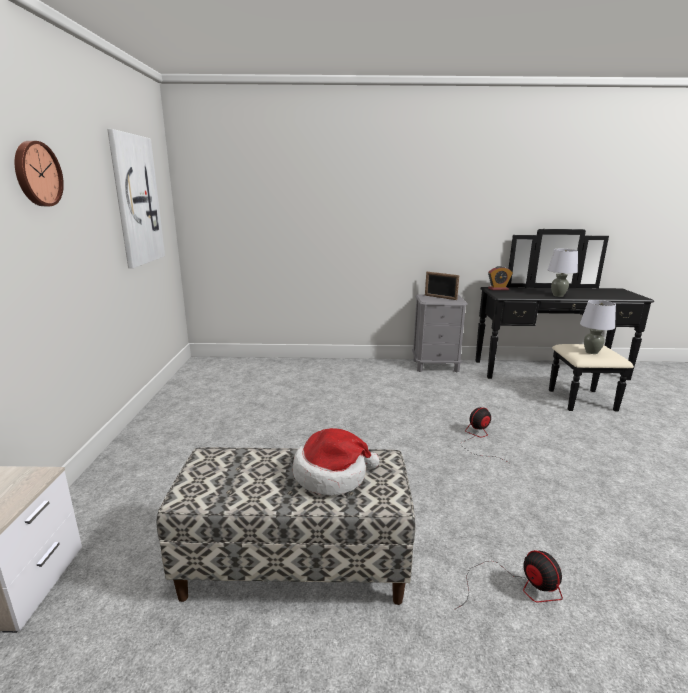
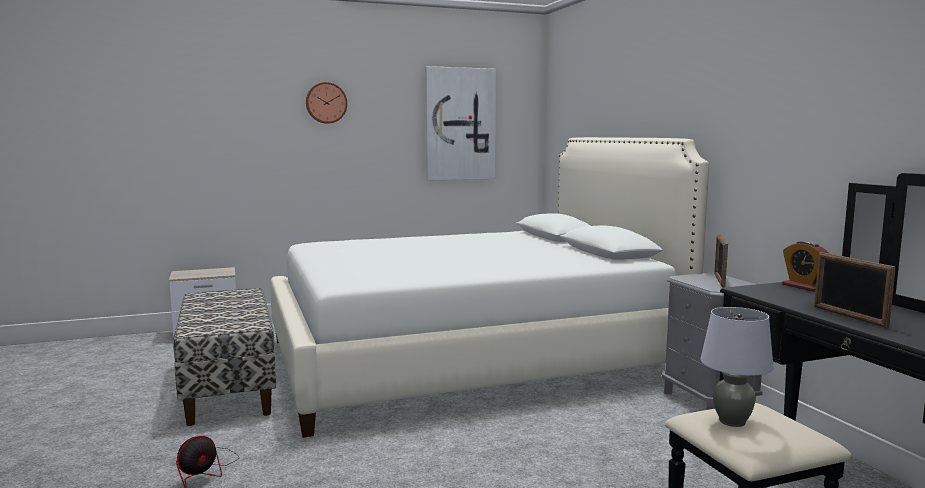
camera: 70 degrees right, 10 degrees down
hat [293,428,380,496] -> none
fan [460,407,511,464] -> none
grey table lamp [548,249,578,297] -> picture frame [814,252,896,328]
none -> white bed [270,137,709,438]

